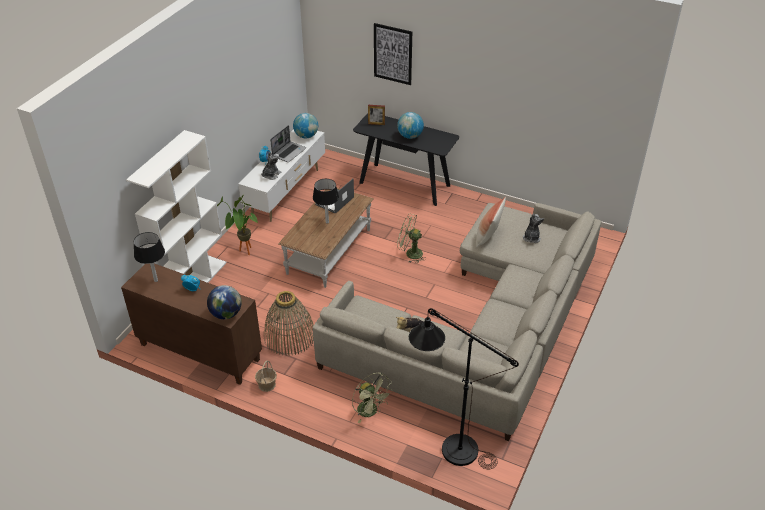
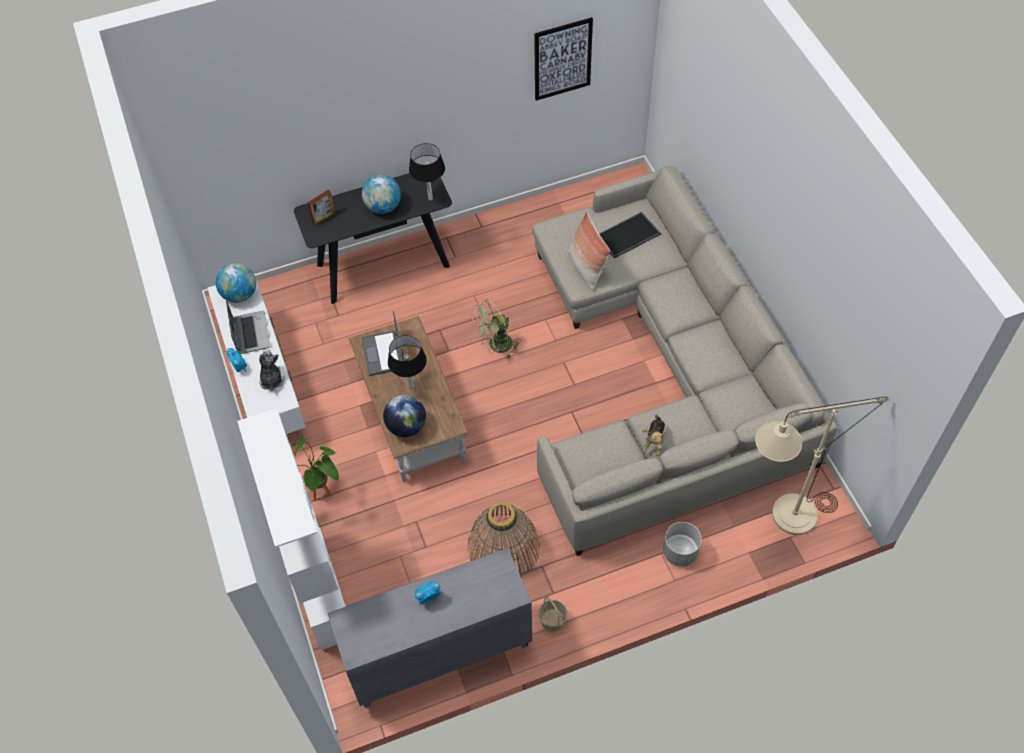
camera: 45 degrees left, 15 degrees up
brown cabinet [121,263,262,385] -> grey cabinet [327,548,532,708]
black table lamp [134,232,165,282] -> black table lamp moved to [409,143,445,201]
globe [207,285,242,319] -> globe moved to [383,395,426,437]
green fan [352,373,393,424] -> grey planter [663,522,702,567]
picture [374,23,412,85] -> picture moved to [534,17,593,101]
black floor lamp [409,308,519,469] -> beige floor lamp [755,396,888,535]
plush toy [523,214,544,243] -> tray [599,212,661,259]

